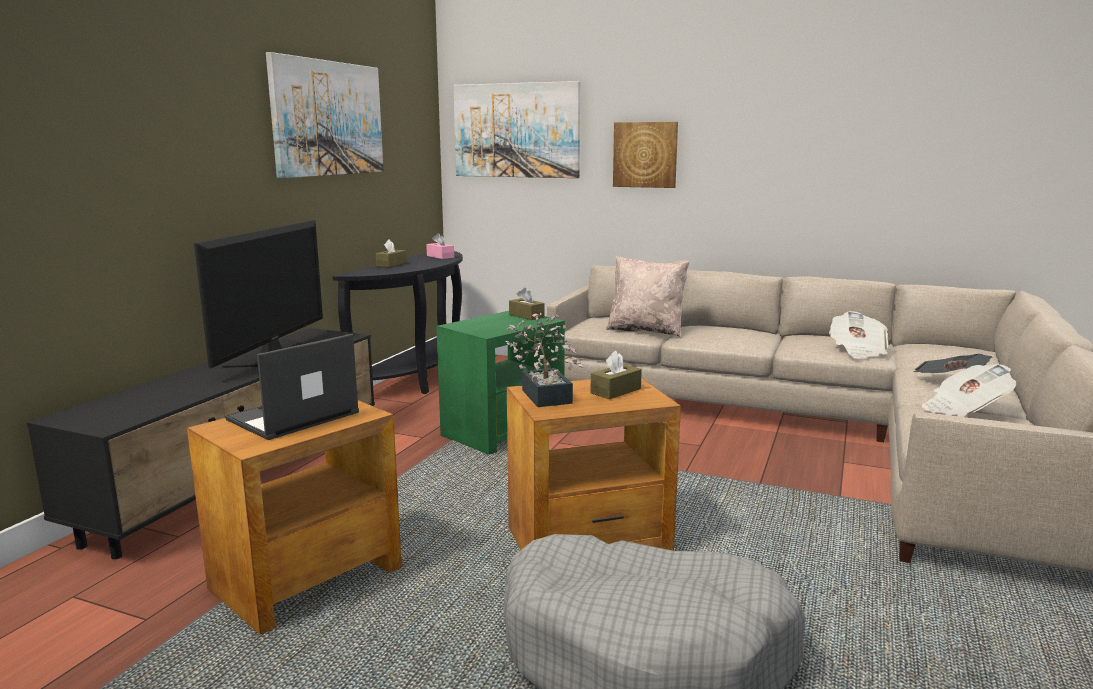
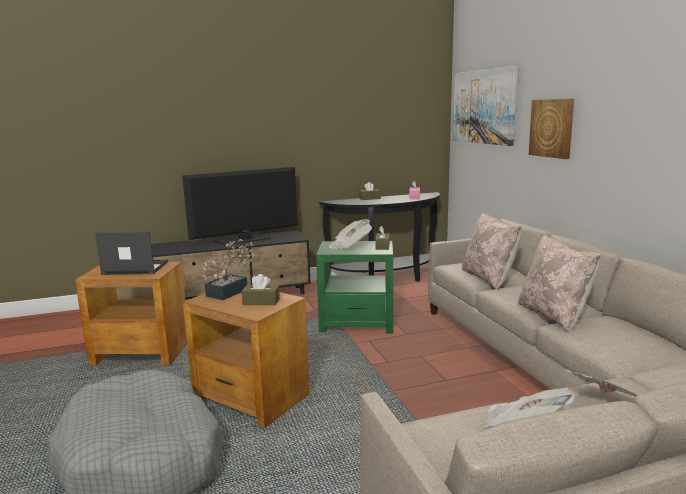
camera: 50 degrees right, 0 degrees up
picture [266,52,384,178] -> none
newspaper [829,311,888,359] -> newspaper moved to [329,219,372,249]
none -> beige pillow [518,235,601,333]

